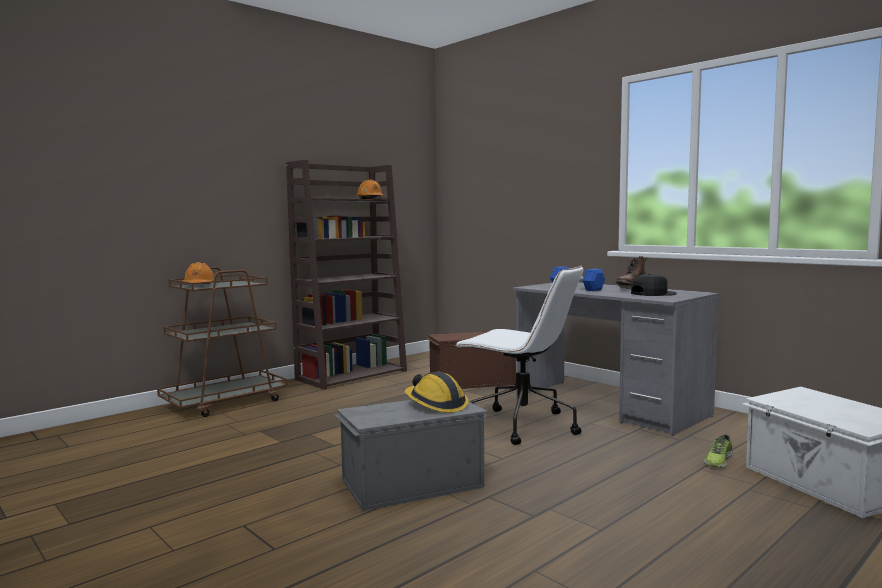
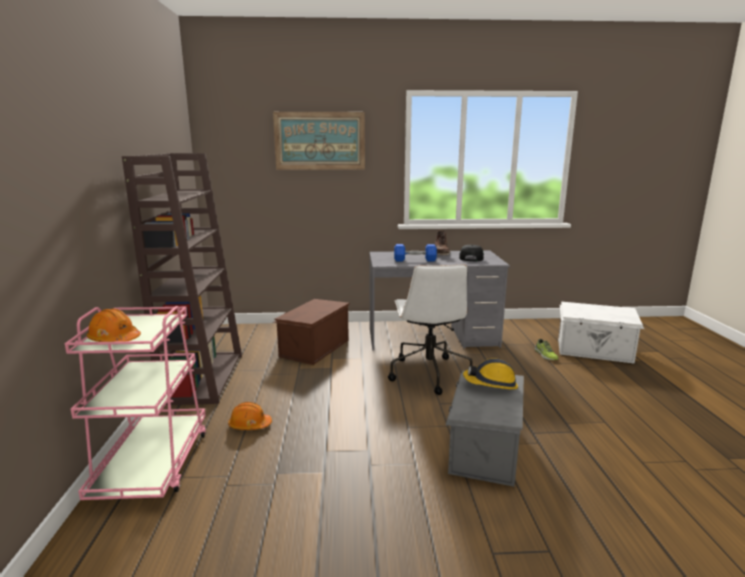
camera: 50 degrees left, 10 degrees up
brown cart [157,267,288,417] -> pink cart [65,306,207,500]
orange hard hat [356,180,385,199] -> orange hard hat moved to [228,402,272,430]
white office chair [454,265,583,445] -> white office chair turned 105 degrees clockwise [388,264,473,395]
none -> picture [273,112,365,170]

